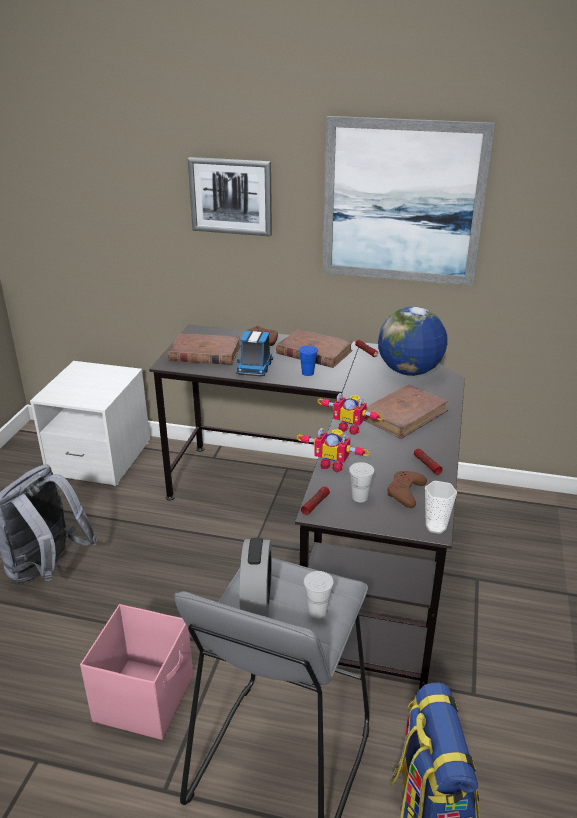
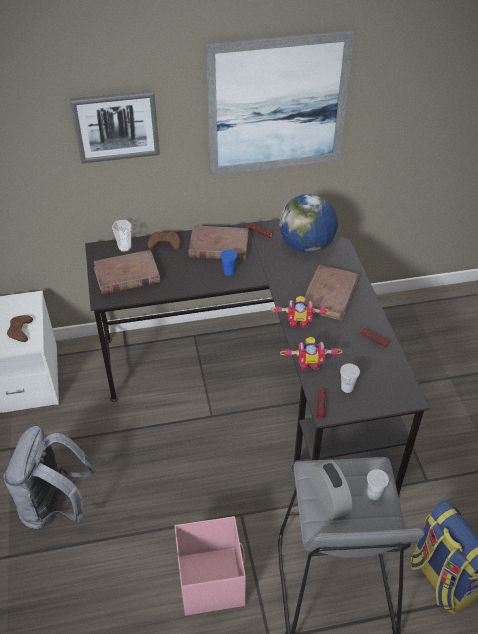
camera: 25 degrees left, 15 degrees up
toy truck [236,331,273,376] -> none
brown game controller [387,471,427,508] -> brown game controller moved to [7,315,33,342]
cup [425,481,457,534] -> cup moved to [112,220,131,252]

